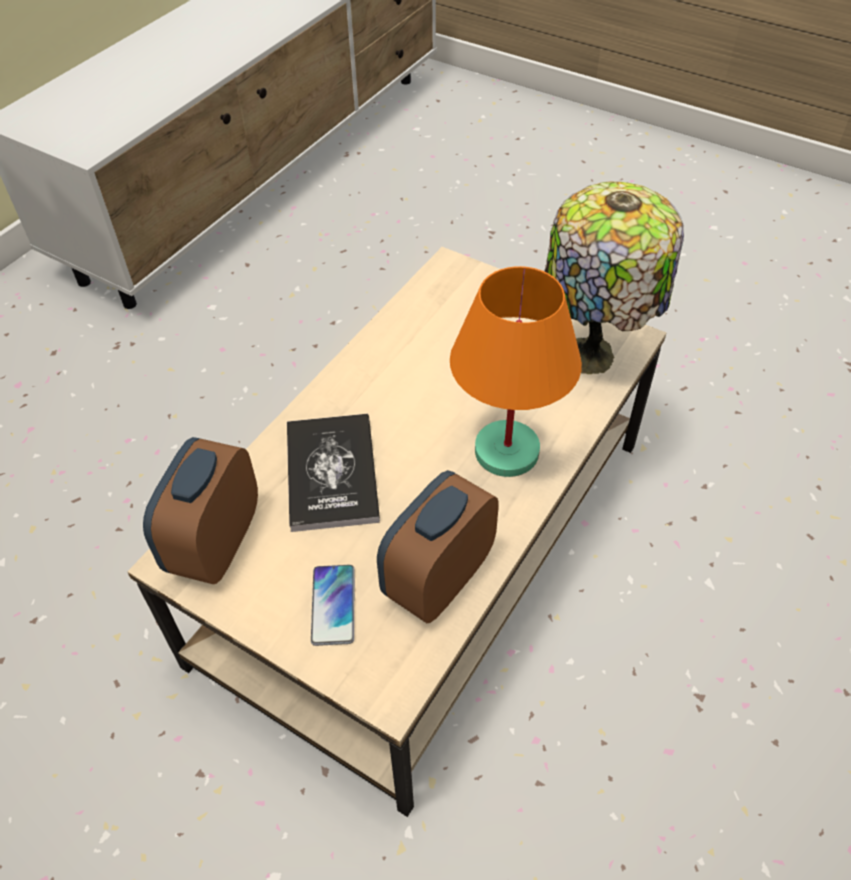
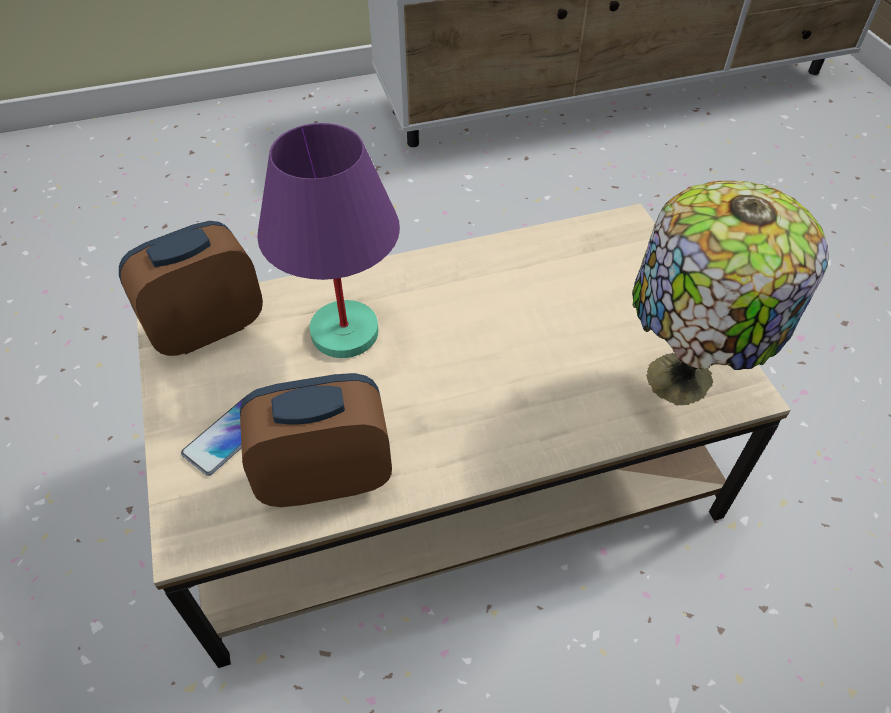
camera: 40 degrees right, 0 degrees up
book [287,414,380,532] -> purple table lamp [257,123,400,358]
orange table lamp [450,266,582,477] -> none

